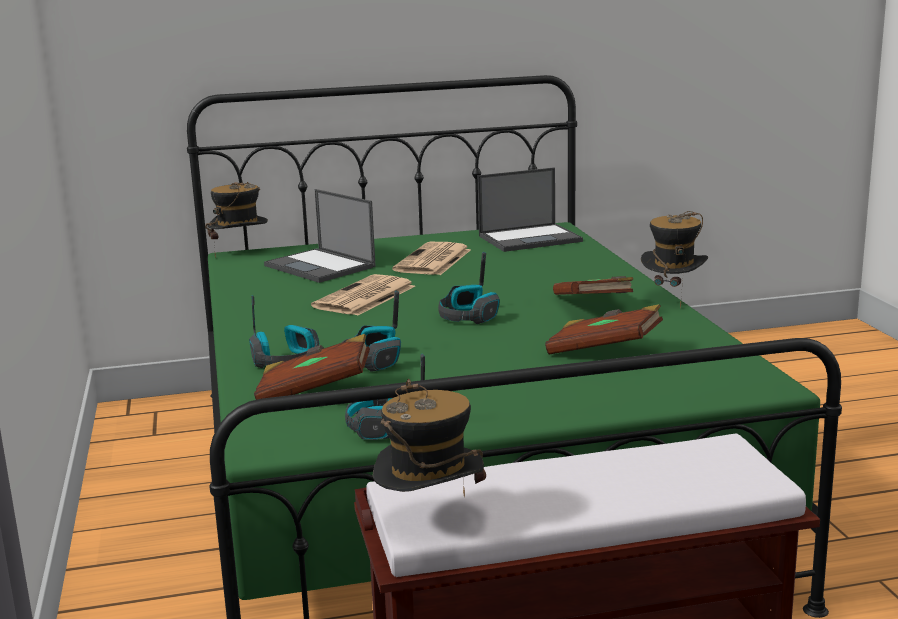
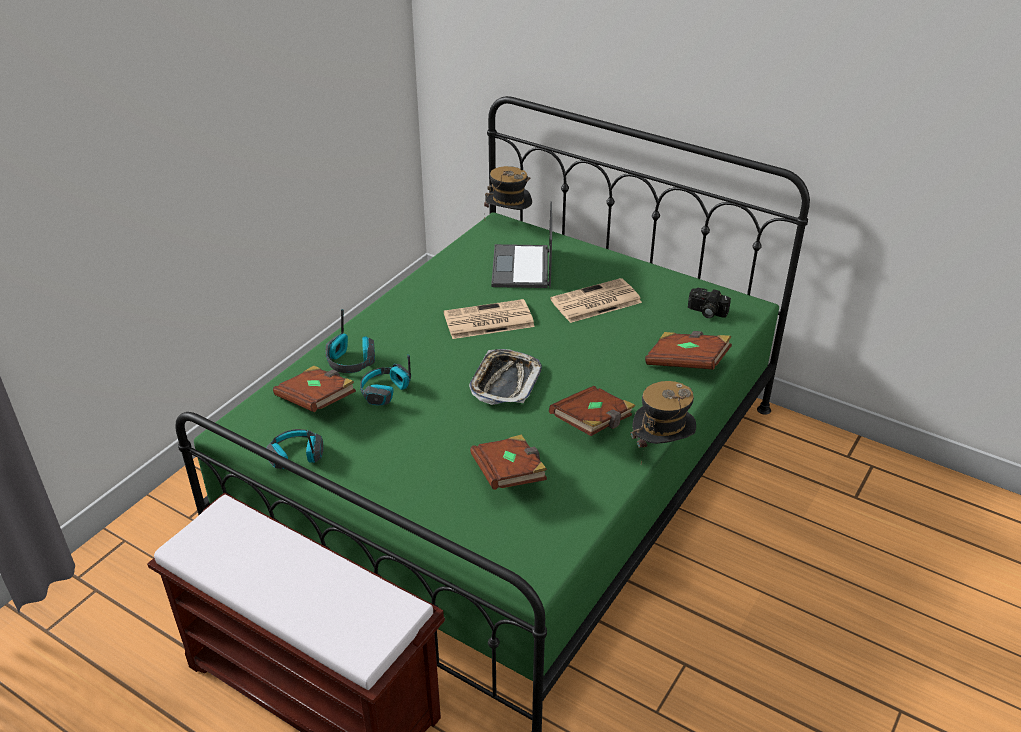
camera: 45 degrees right, 20 degrees up
hat [373,379,486,497] -> none
headphones [438,252,500,324] -> tray [469,349,542,405]
laptop [478,167,583,252] -> camera [688,288,731,318]
none -> brown book [645,331,732,370]

